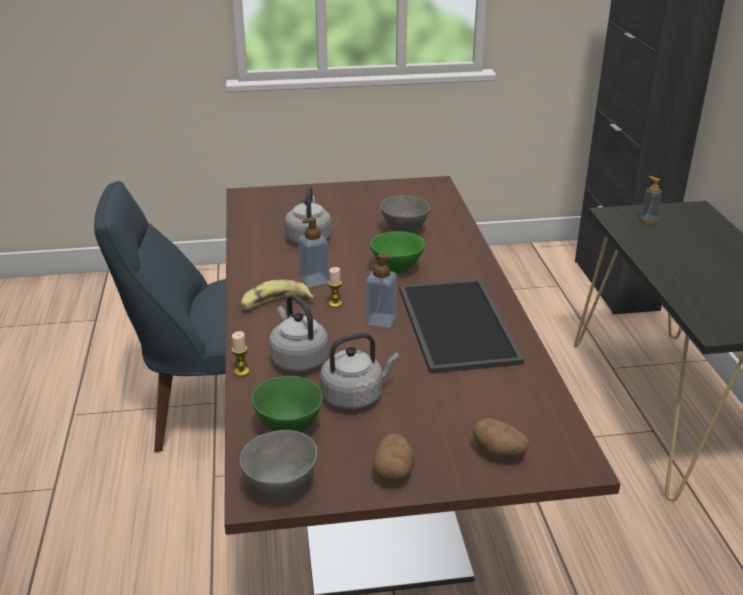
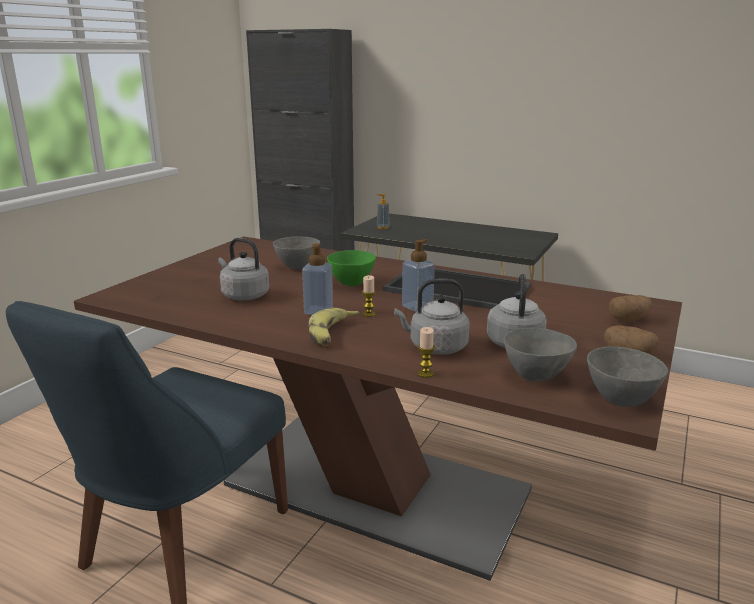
camera: 55 degrees left, 10 degrees down
green bowl [251,376,323,433] -> grey bowl [504,328,577,382]

